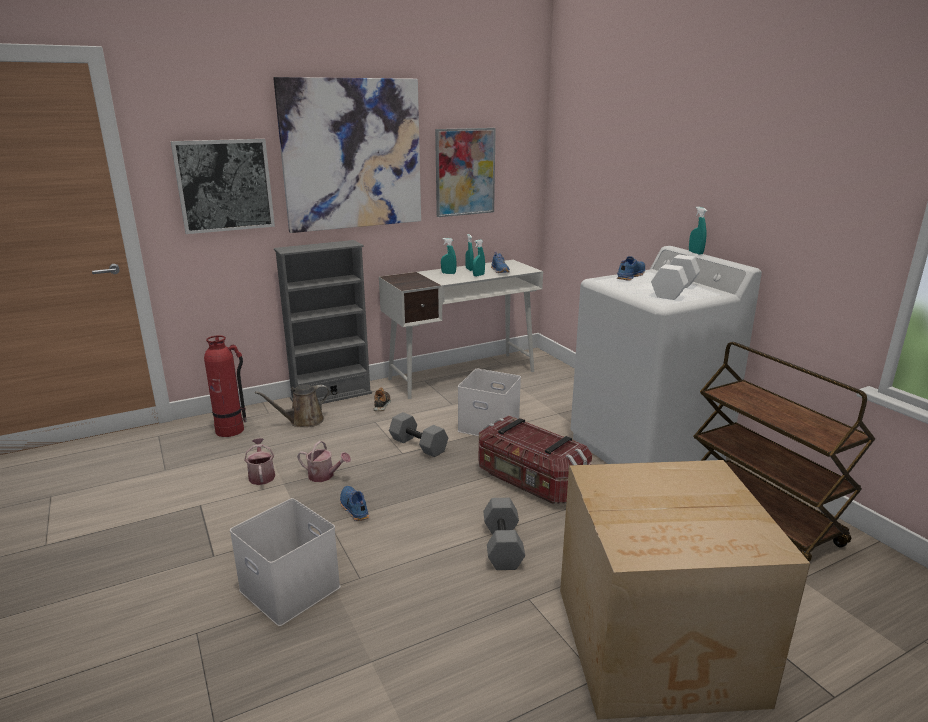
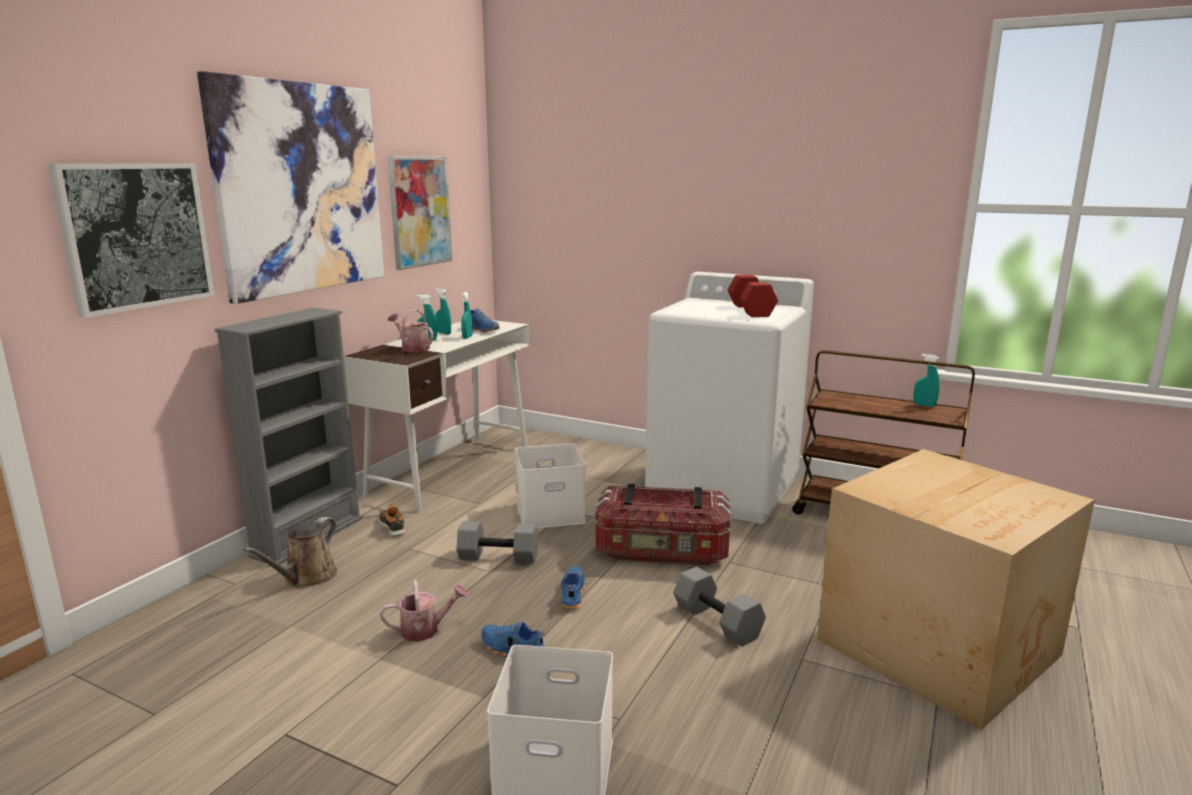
camera: 35 degrees left, 5 degrees down
fire extinguisher [204,335,247,437] -> none
watering can [244,438,275,485] -> watering can moved to [388,309,434,352]
blue shoe [617,256,645,281] -> blue shoe moved to [561,566,585,609]
white dumbbell [651,255,700,300] -> red dumbbell [728,275,778,317]
turquoise spray bottle [689,207,707,255] -> turquoise spray bottle moved to [914,354,940,407]

